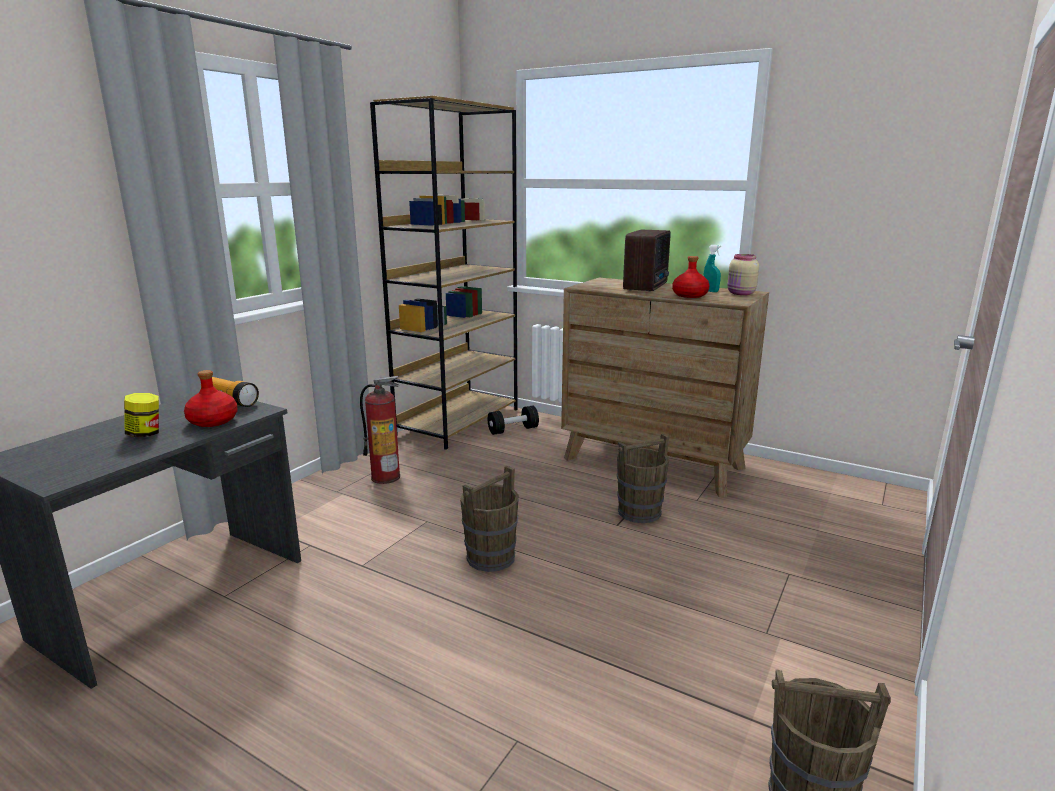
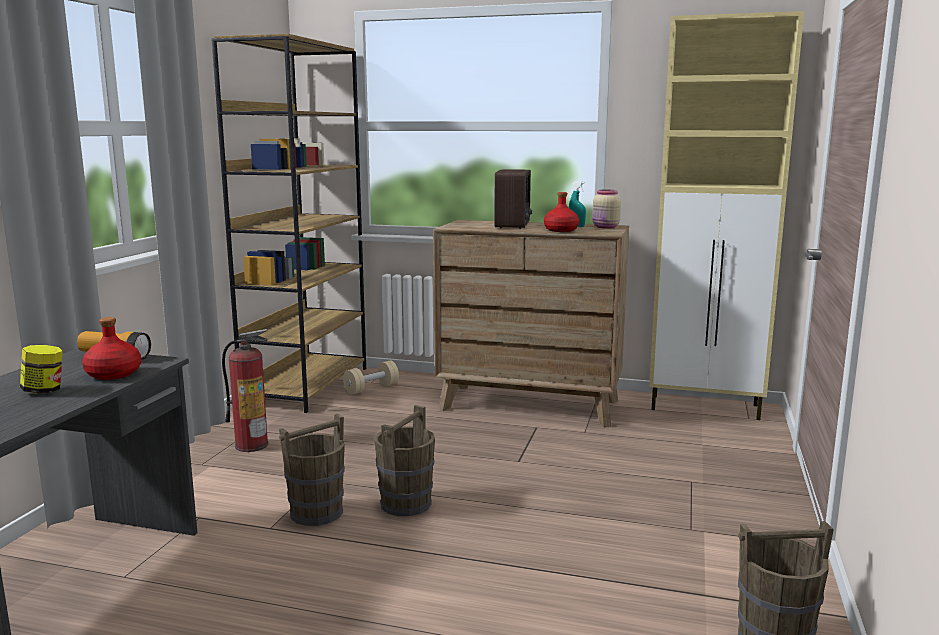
camera: 15 degrees left, 5 degrees down
black dumbbell [488,406,539,435] -> beige dumbbell [343,360,399,394]
brown bucket [617,434,669,523] -> brown bucket moved to [279,414,345,526]
none -> beige cabinet [649,11,804,420]

